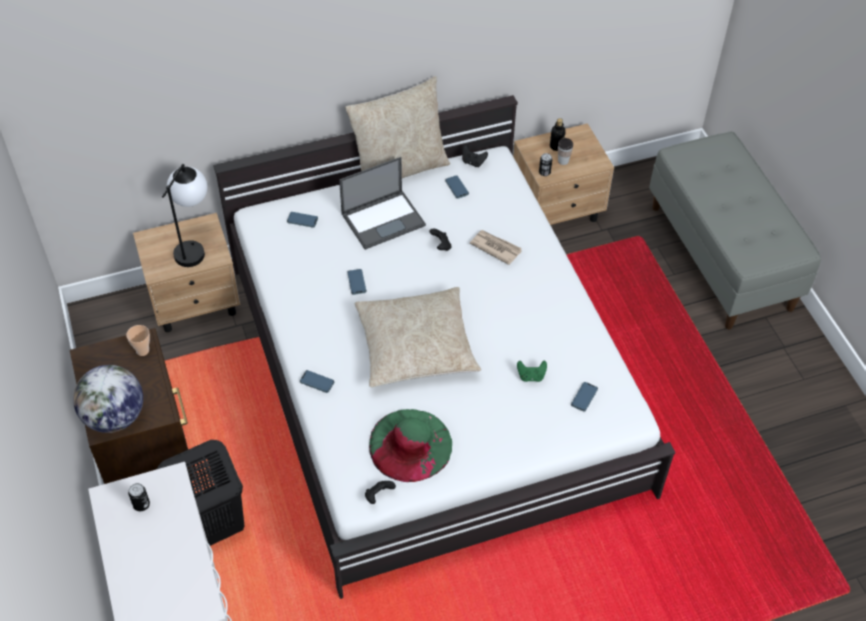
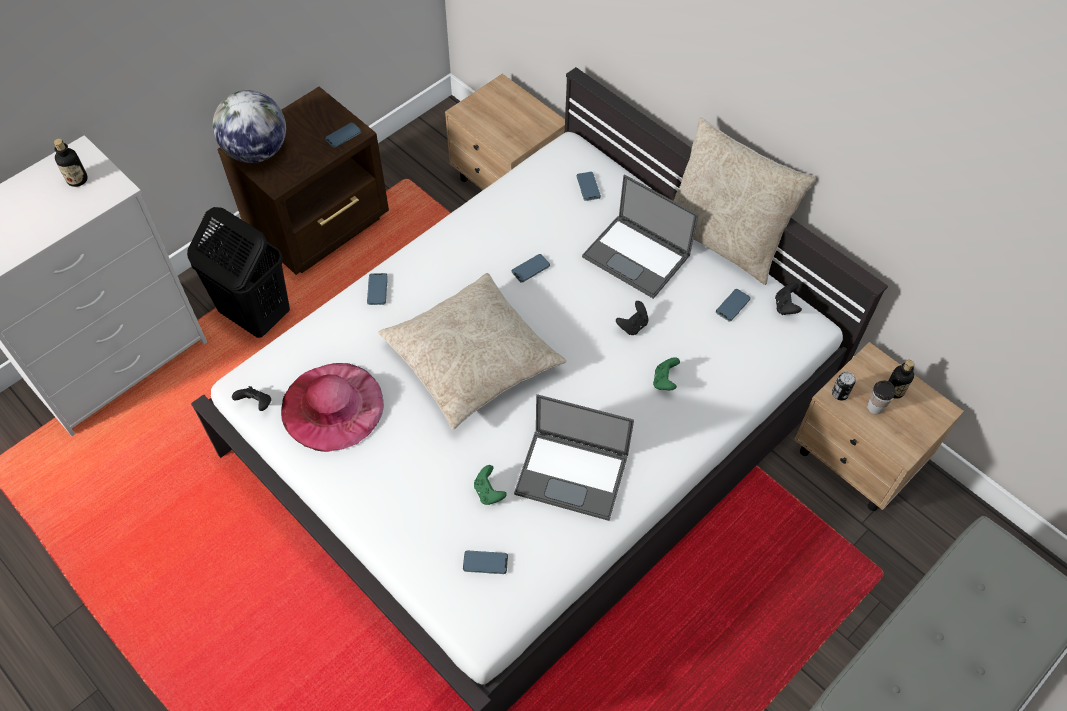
camera: 65 degrees right, 5 degrees up
cup [126,325,150,356] -> phone [325,123,361,148]
can [128,483,150,511] -> bottle [54,139,88,187]
table lamp [162,164,207,267] -> none
green hat [369,409,452,482] -> pink hat [281,363,384,452]
newspaper [470,230,522,265] -> green game controller [653,357,680,390]
none -> laptop [514,394,634,521]

